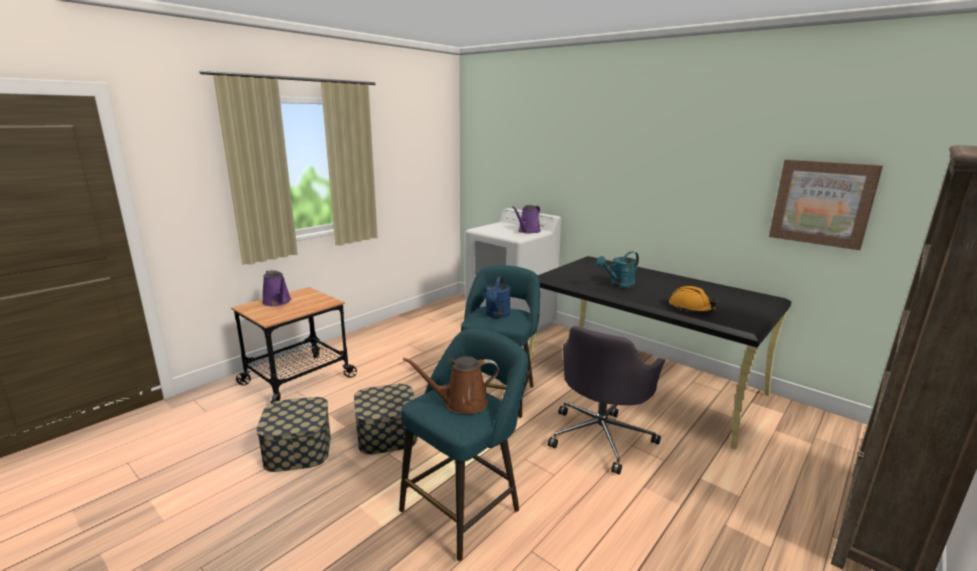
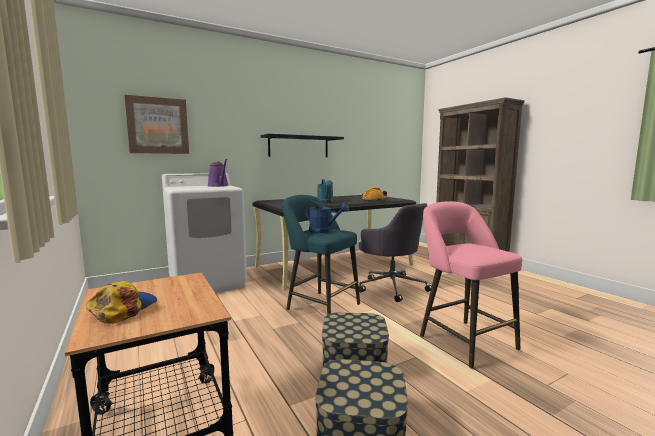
camera: 70 degrees left, 10 degrees down
purple watering can [262,270,291,306] -> cap [86,281,157,324]
turquoise stool [399,328,528,561] -> pink stool [420,201,522,369]
brown watering can [403,356,499,414] -> none
picture [769,159,883,250] -> picture moved to [124,95,189,154]
none -> black shelf [260,134,344,157]

